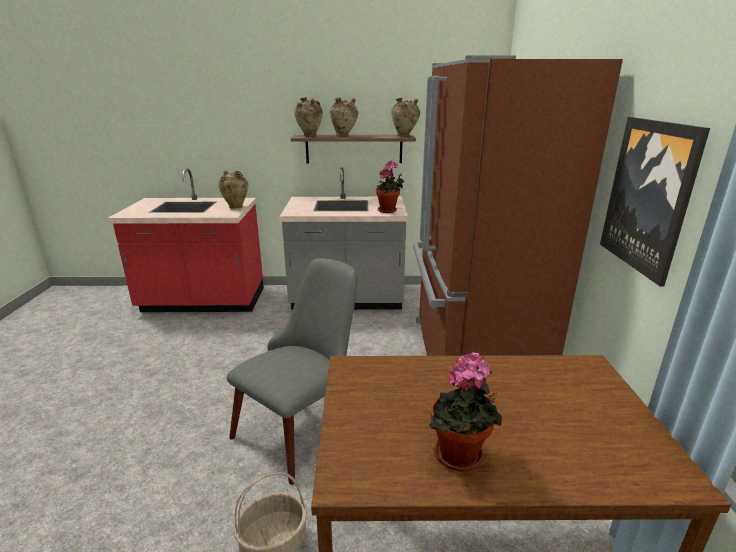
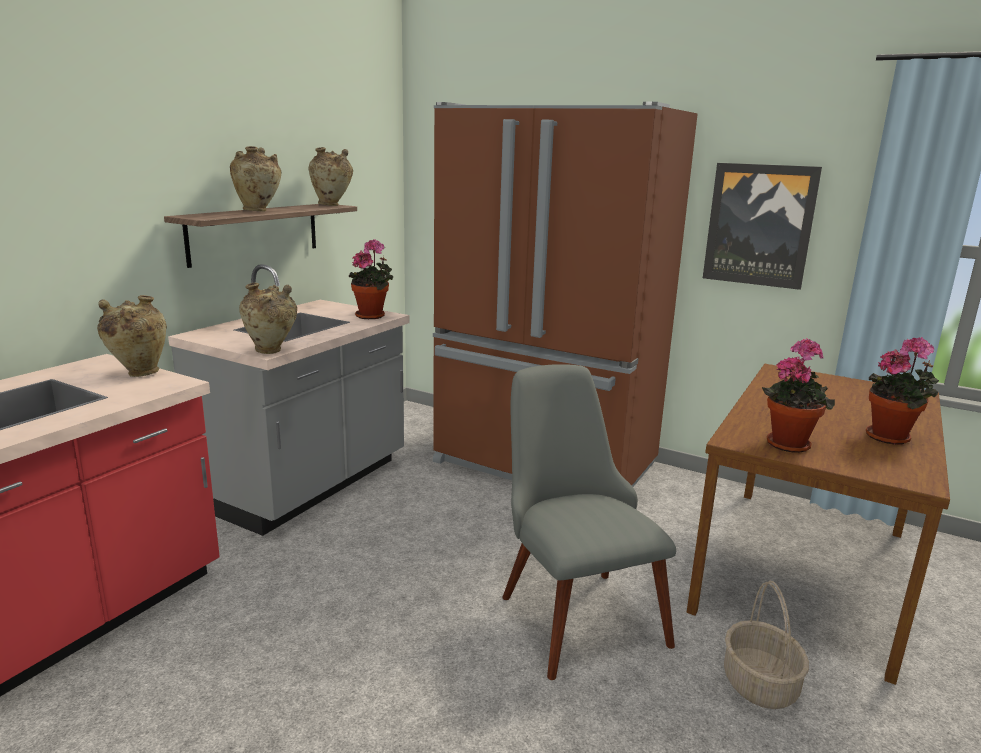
camera: 60 degrees left, 5 degrees down
beige vase [294,97,323,136] -> beige vase moved to [239,283,297,354]
none -> potted plant [762,338,835,453]

